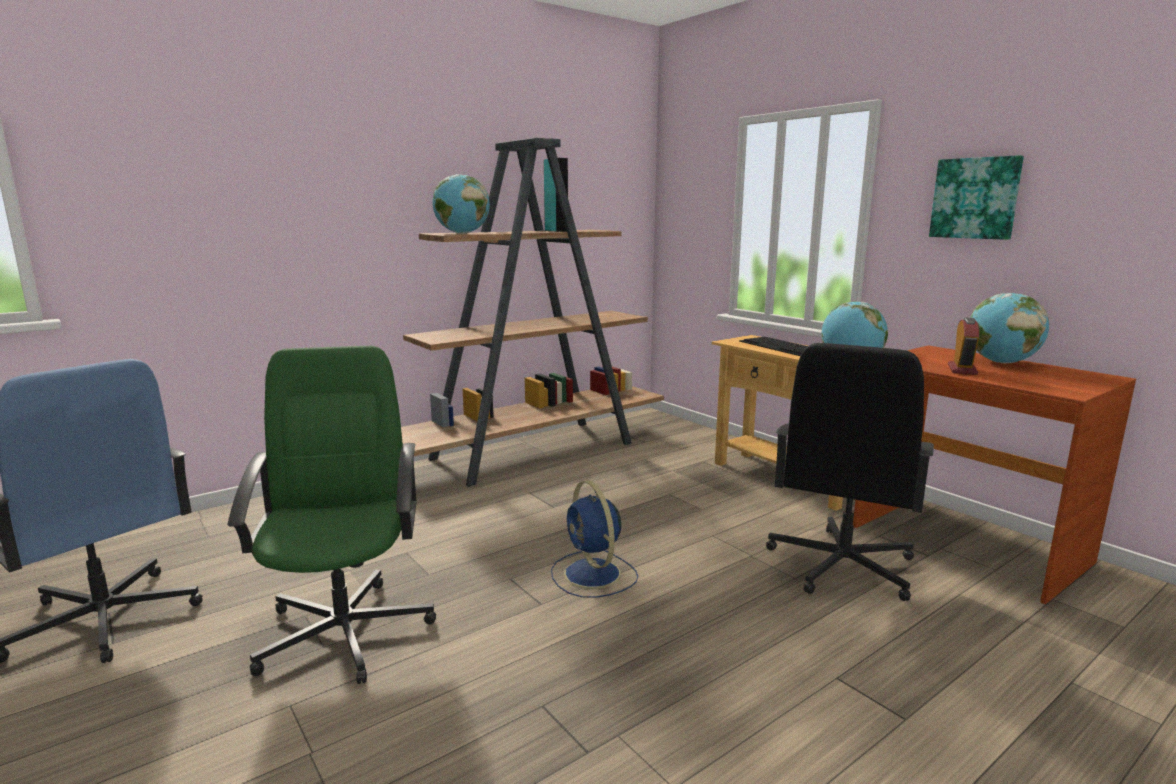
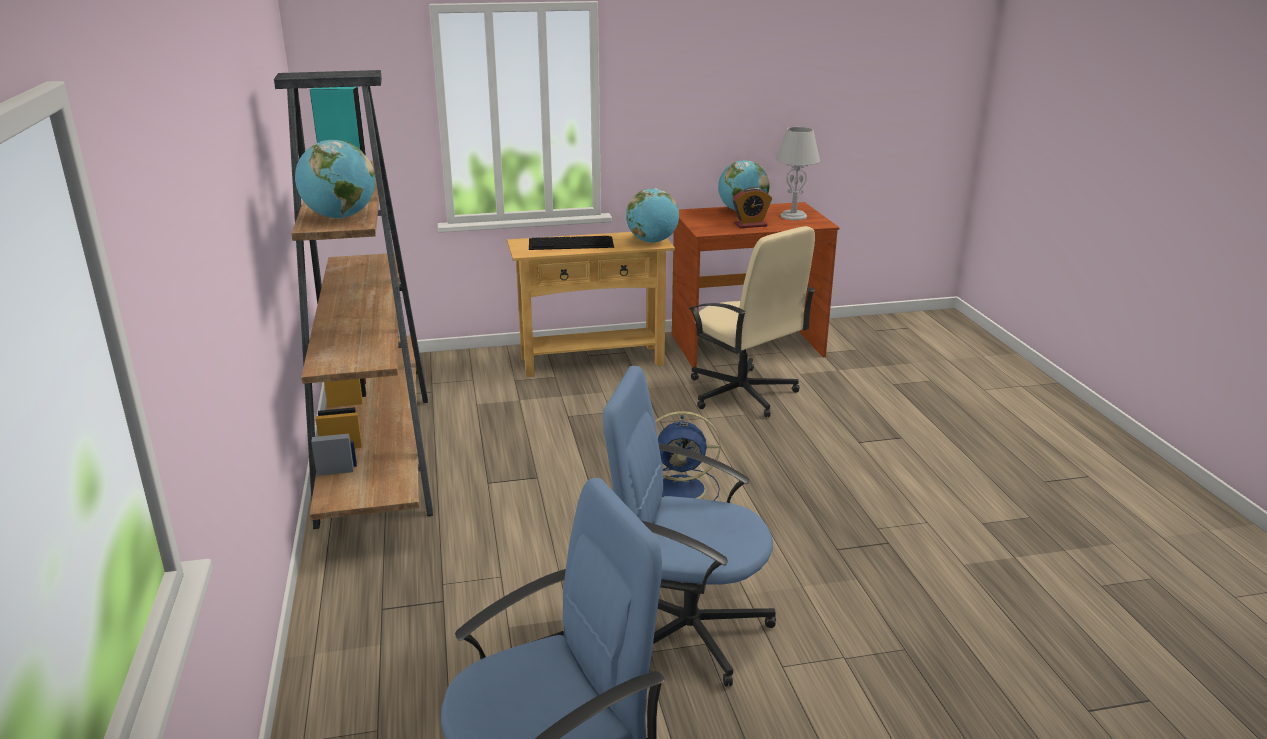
camera: 65 degrees left, 10 degrees up
green office chair [227,346,436,684] -> blue office chair [603,366,776,687]
black office chair [766,343,934,601] -> beige office chair [689,226,815,417]
picture [929,155,1024,240] -> none
alarm clock [948,318,979,375] -> alarm clock turned 120 degrees clockwise [733,187,772,228]
none -> grey table lamp [776,127,820,220]

